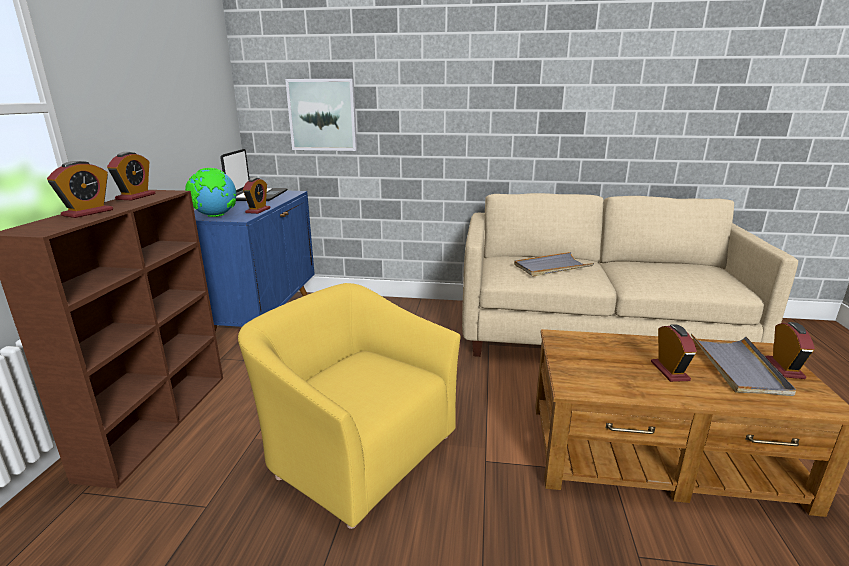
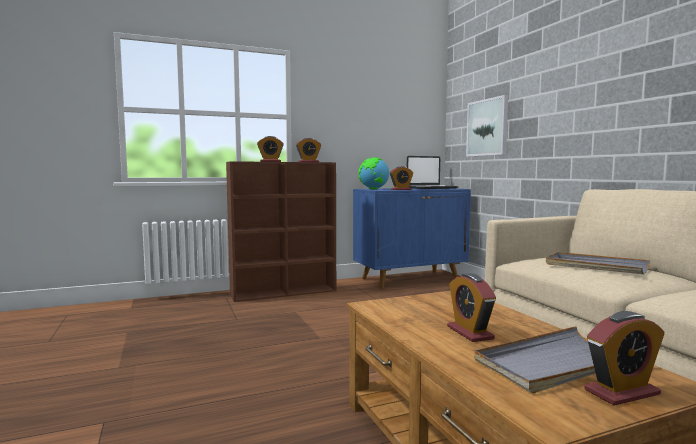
camera: 60 degrees right, 15 degrees down
yellow armchair [238,283,461,529] -> none
alarm clock [651,324,697,382] -> alarm clock turned 105 degrees clockwise [447,273,496,342]

